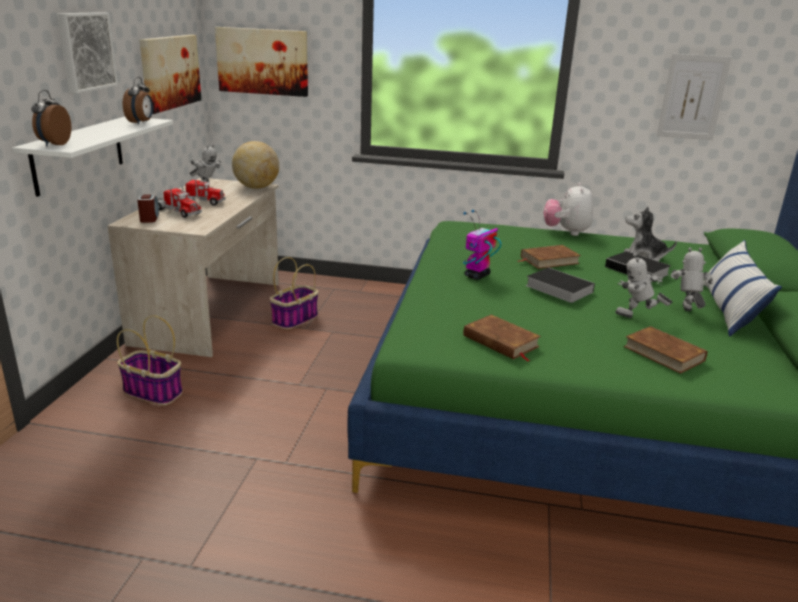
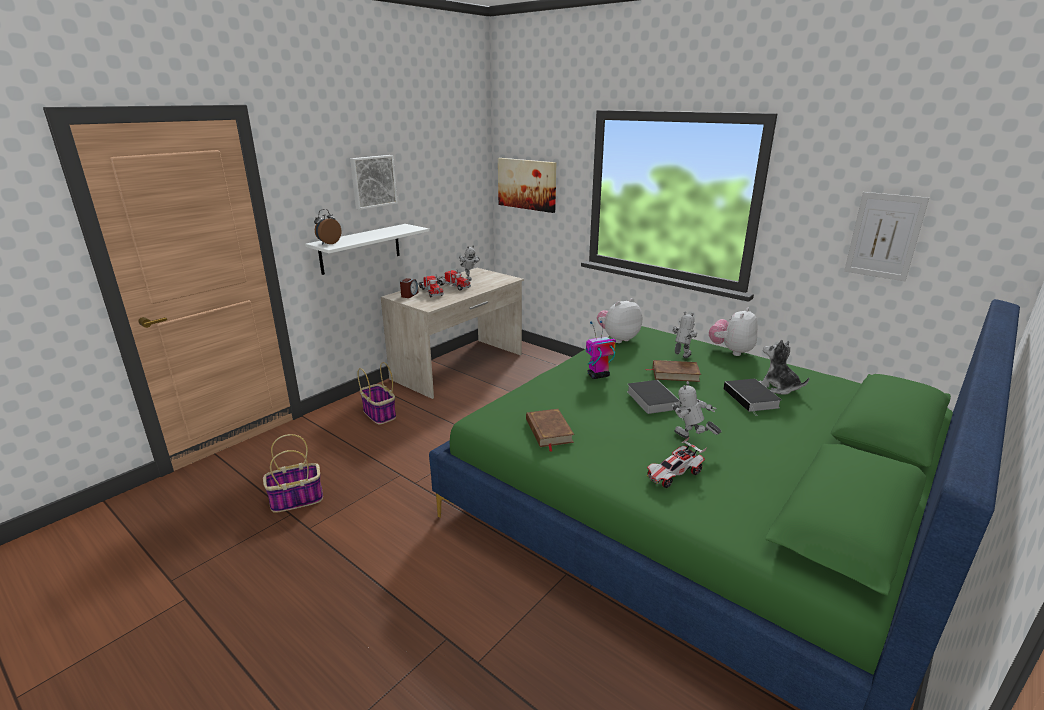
camera: 30 degrees right, 0 degrees up
alarm clock [123,77,153,125] -> none
picture [139,35,201,114] -> none
globe [232,141,279,189] -> none
basket [270,257,319,330] -> basket moved to [263,434,323,513]
brown book [624,326,708,374] -> toy car [647,437,707,488]
toy robot [671,247,713,311] -> toy robot moved to [672,312,697,358]
pillow [703,240,782,337] -> none
none -> plush toy [597,298,642,343]

